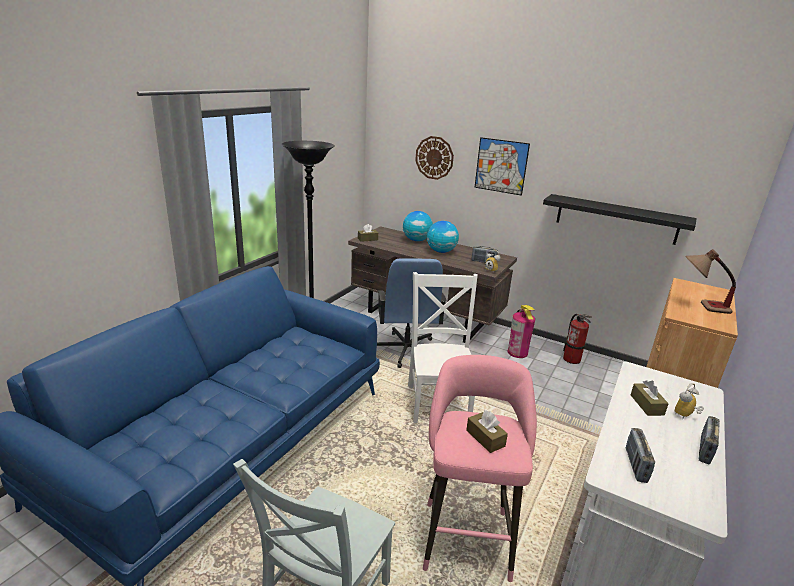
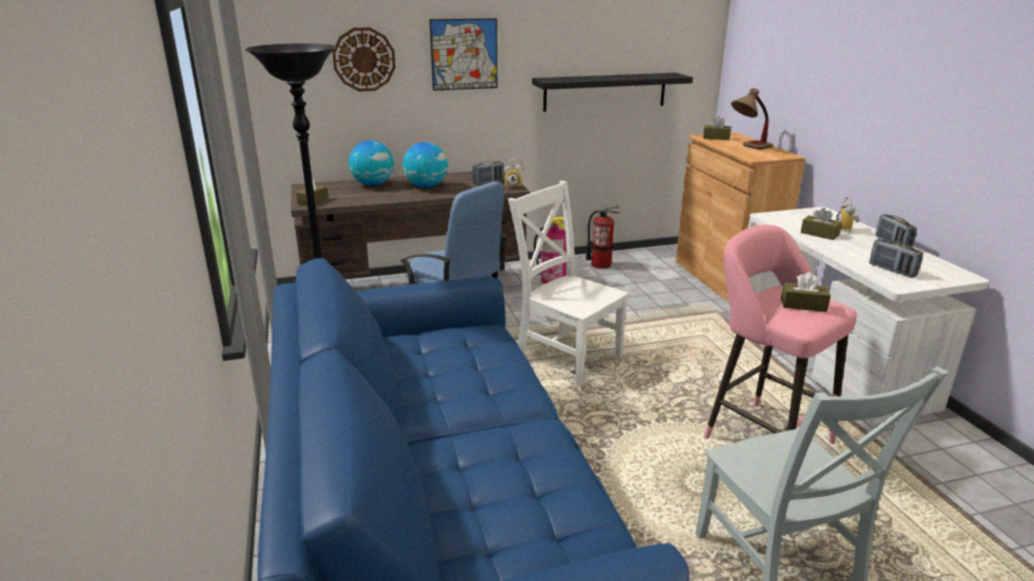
camera: 45 degrees left, 0 degrees up
none -> brown tissue box [703,116,731,140]

